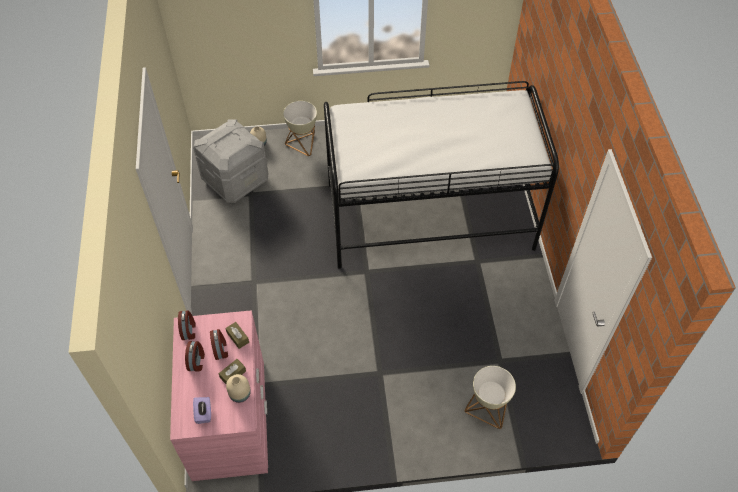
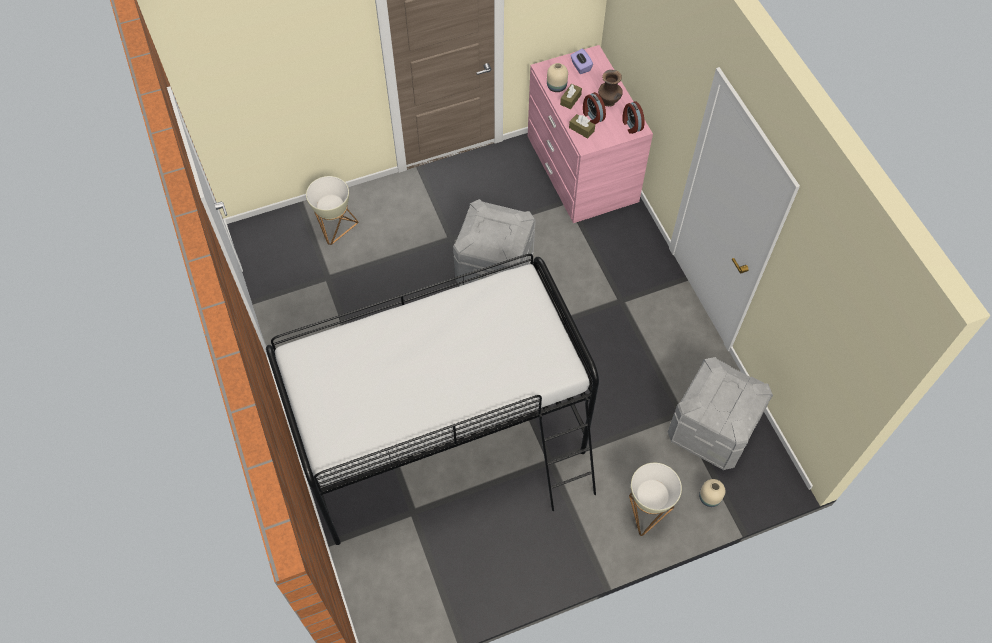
camera: 165 degrees right, 5 degrees up
alarm clock [185,341,205,372] -> brown vase [598,70,623,106]
none -> grey storage box [453,199,536,286]

